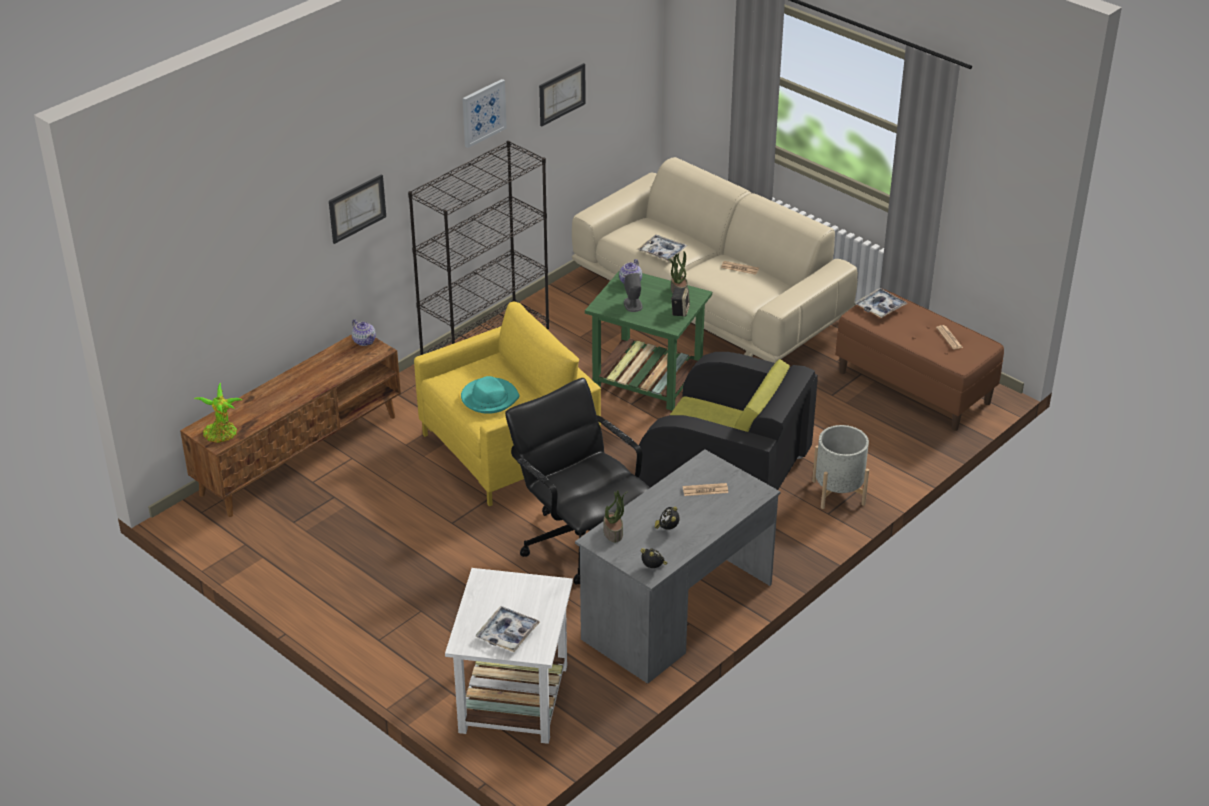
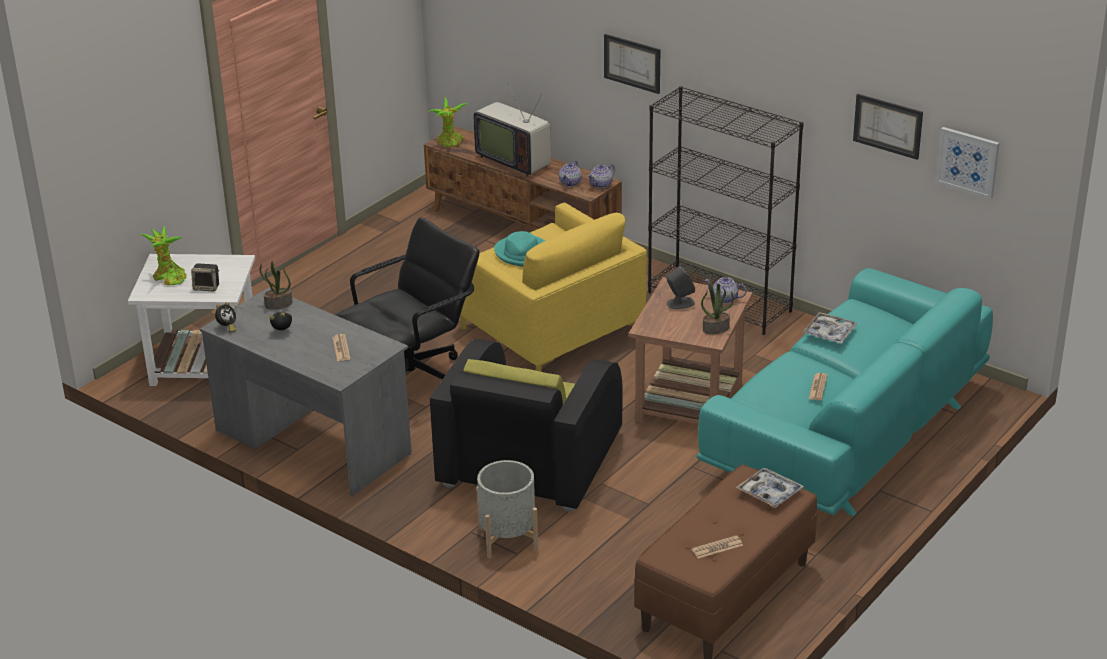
camera: 85 degrees right, 5 degrees down
picture [462,79,507,148] -> picture moved to [935,127,999,199]
tray [475,606,540,652] -> potted plant [140,226,187,285]
beige sofa [572,157,858,363] -> turquoise sofa [697,268,993,516]
green side table [585,270,712,411] -> brown side table [628,277,753,424]
speaker [671,288,690,317] -> speaker moved to [191,263,219,292]
none -> television [474,82,551,177]
none -> teapot [559,161,582,187]

